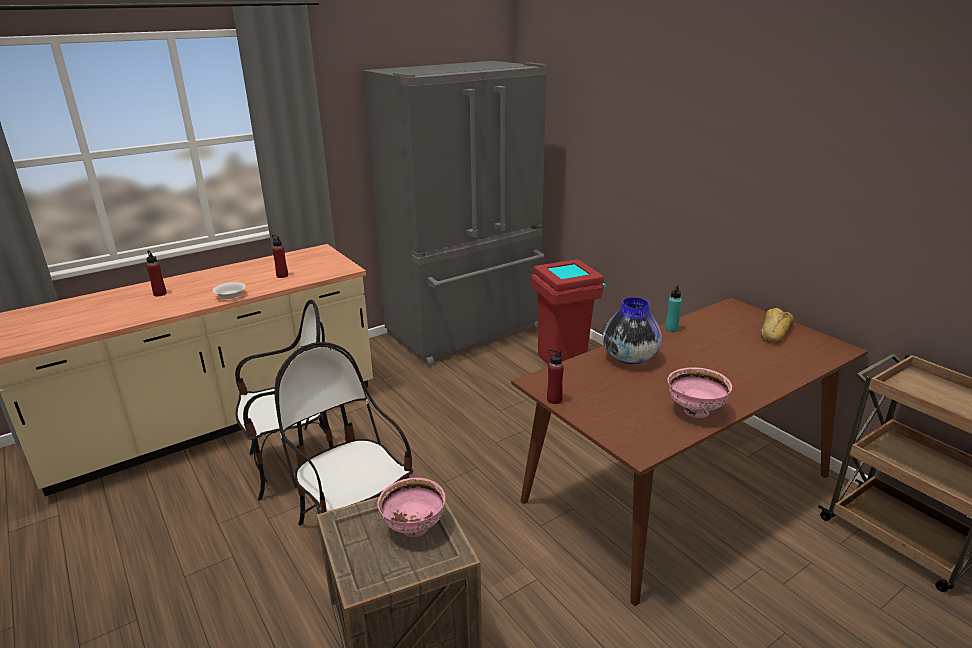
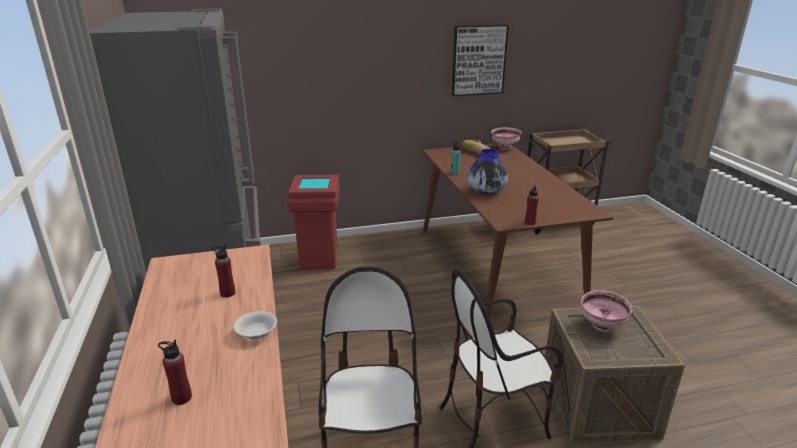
camera: 70 degrees left, 0 degrees up
pink bowl [667,367,732,418] -> pink bowl moved to [491,127,522,150]
none -> picture [452,24,509,96]

